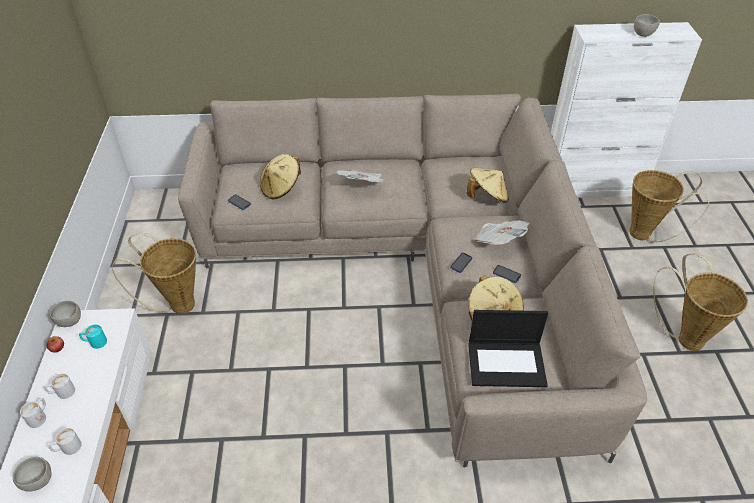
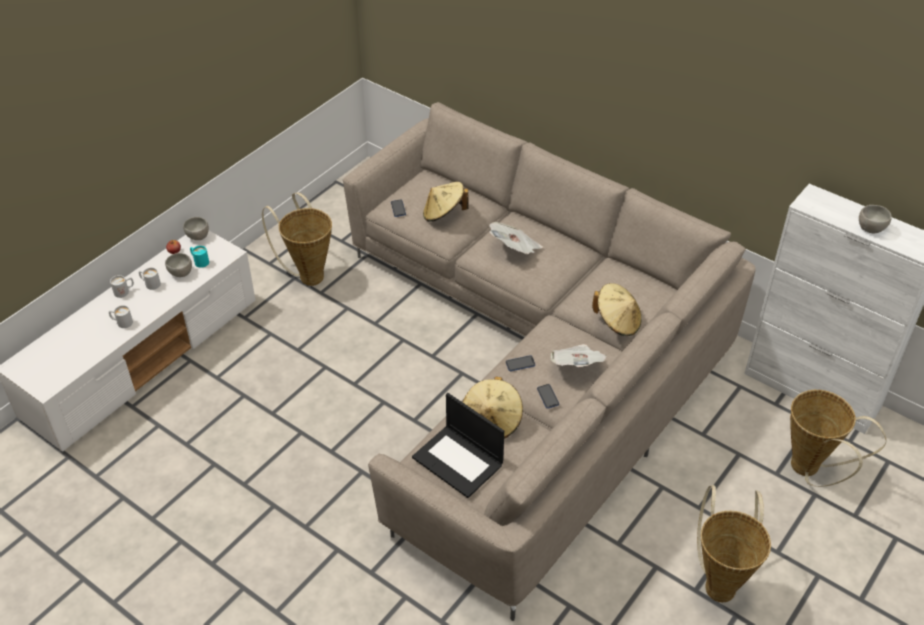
camera: 40 degrees right, 0 degrees up
grey bowl [13,457,52,492] -> grey bowl moved to [165,253,192,277]

